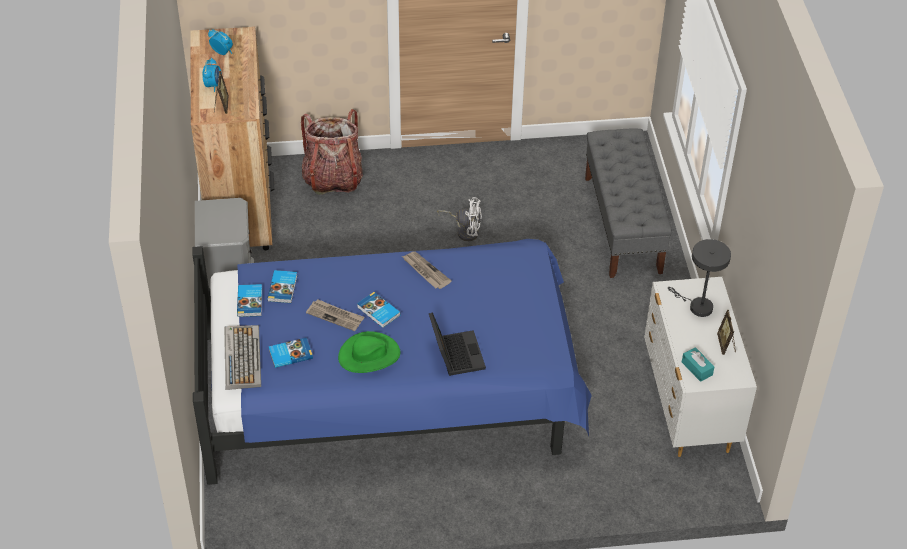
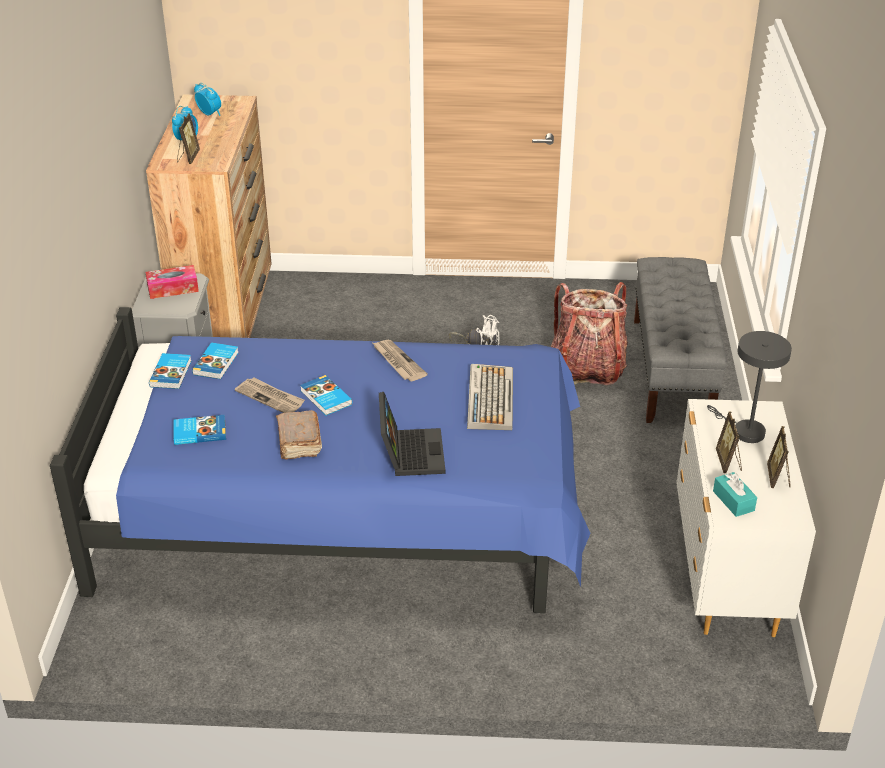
camera: 10 degrees right, 10 degrees down
keyboard [224,325,261,390] -> keyboard moved to [467,364,513,430]
backpack [301,109,363,195] -> backpack moved to [551,282,628,385]
green hat [338,331,401,373] -> brown book [276,410,322,459]
none -> tissue box [145,265,199,299]
none -> picture frame [716,411,742,473]

